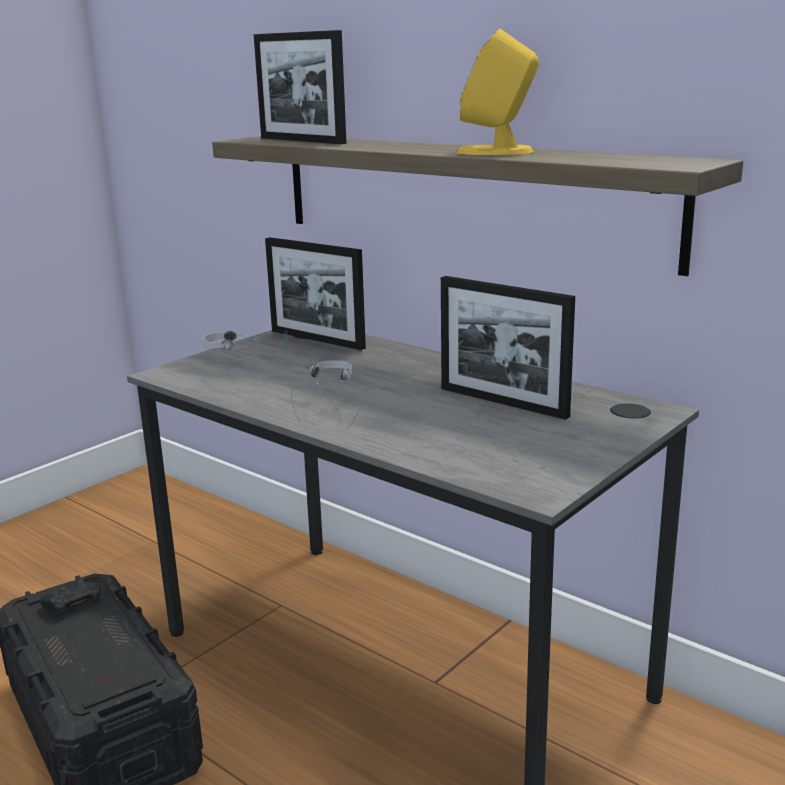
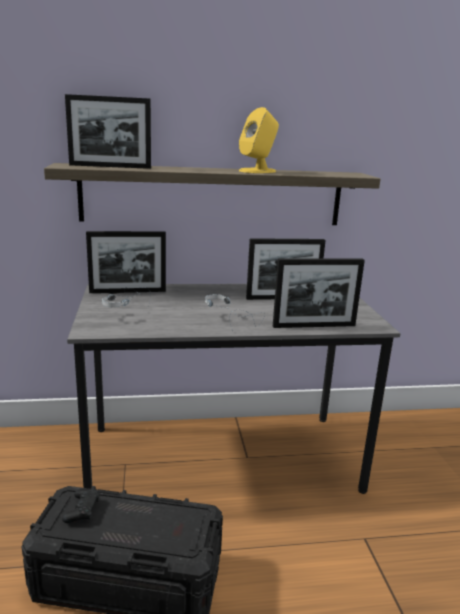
camera: 50 degrees left, 0 degrees up
none -> picture frame [273,259,365,328]

